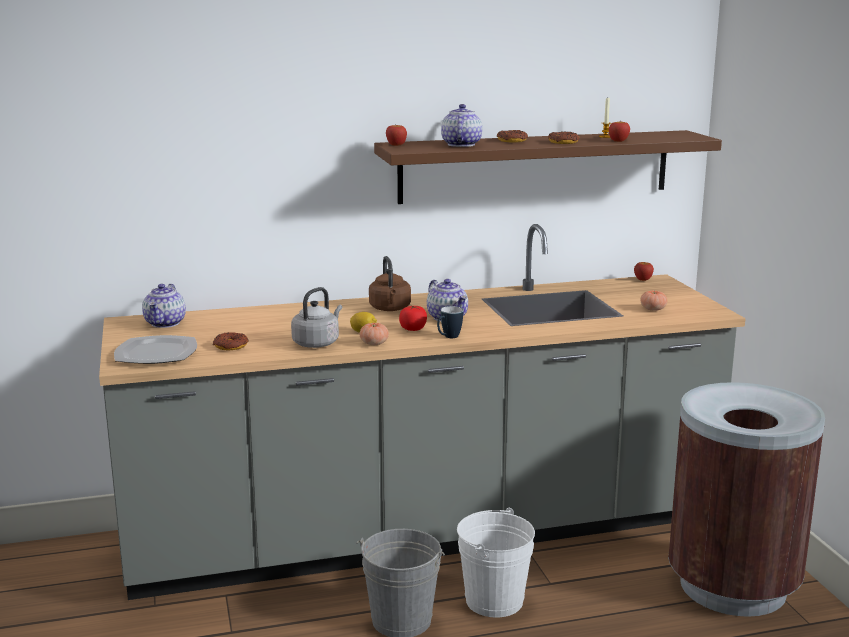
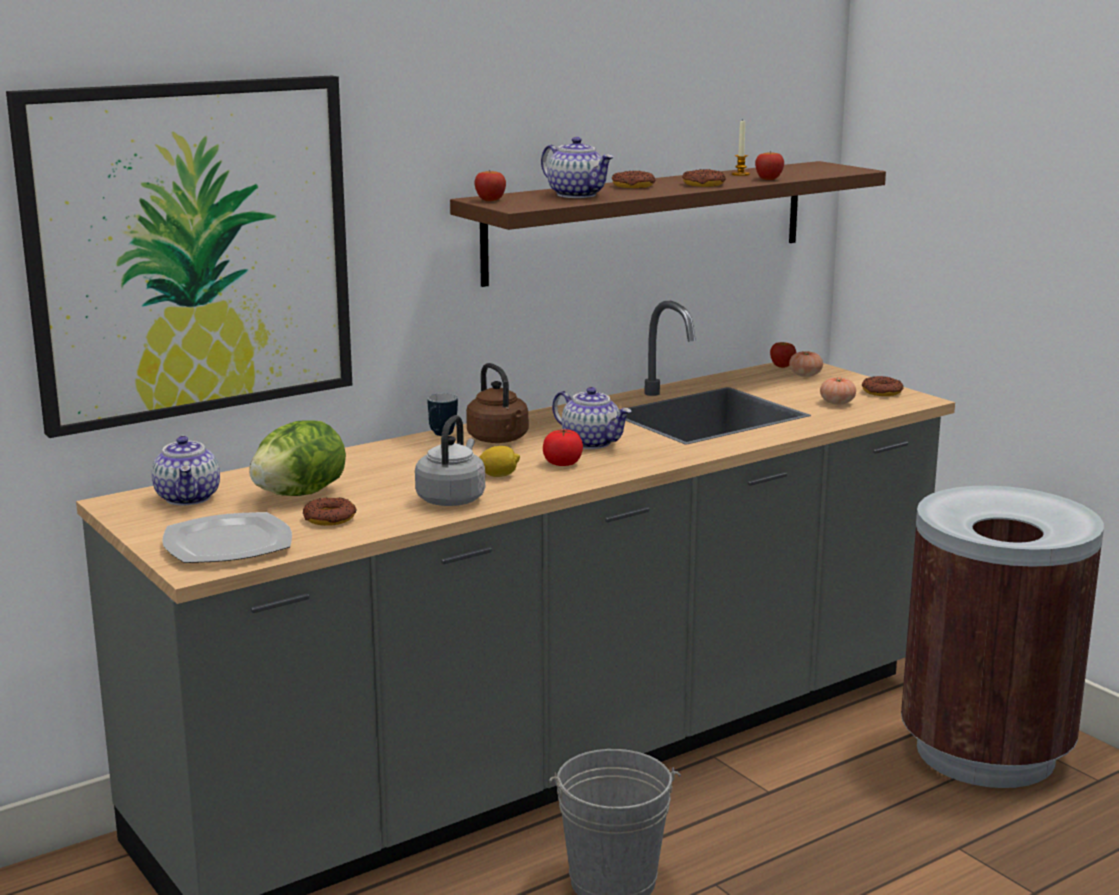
camera: 20 degrees left, 0 degrees up
tomato [360,323,389,345] -> tomato moved to [789,351,823,377]
mug [437,306,463,338] -> mug moved to [428,393,458,436]
teapot [441,104,482,147] -> teapot turned 150 degrees clockwise [541,137,613,198]
white bucket [457,508,535,618] -> none
none -> picture [6,76,352,438]
none -> lettuce [249,420,346,496]
none -> donut [861,376,903,396]

